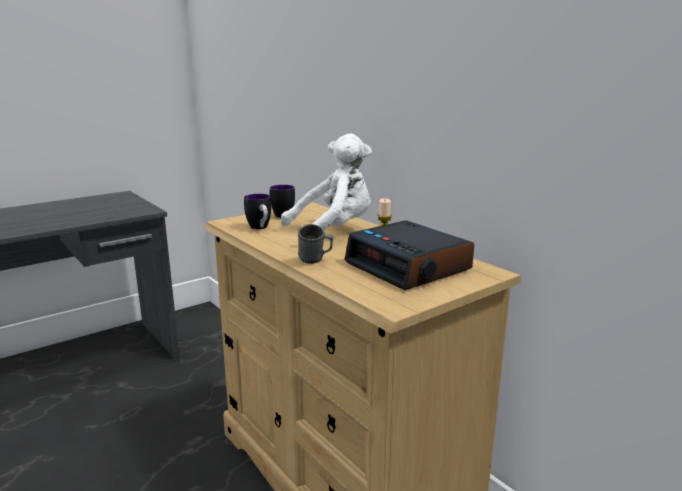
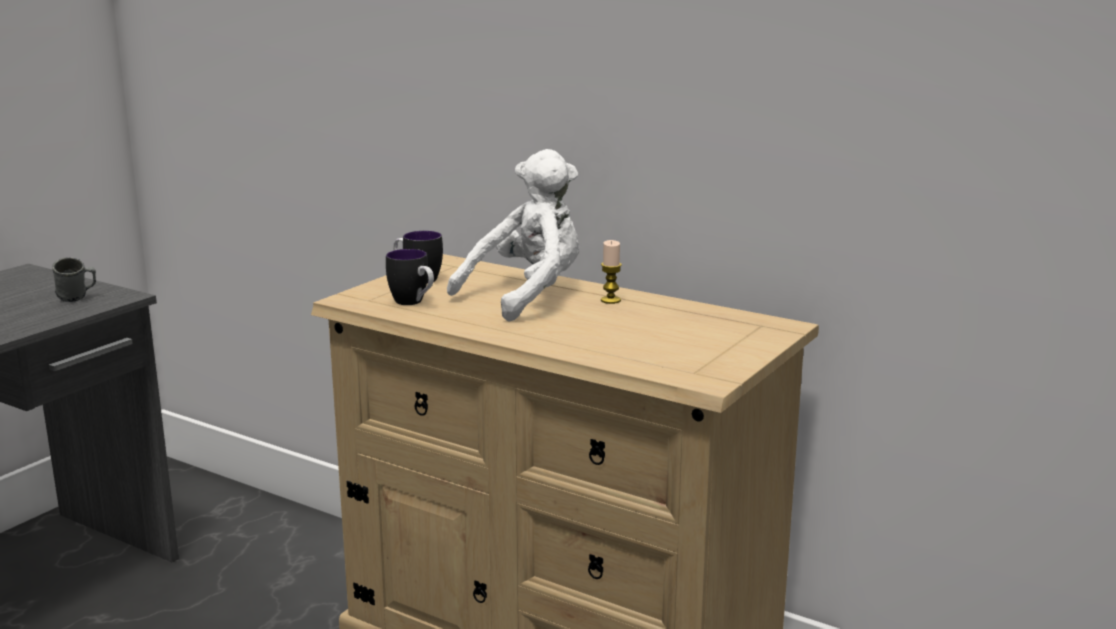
camera: 20 degrees left, 0 degrees up
grey mug [298,224,333,264] -> grey mug moved to [52,257,96,302]
alarm clock [344,220,474,290] -> none

